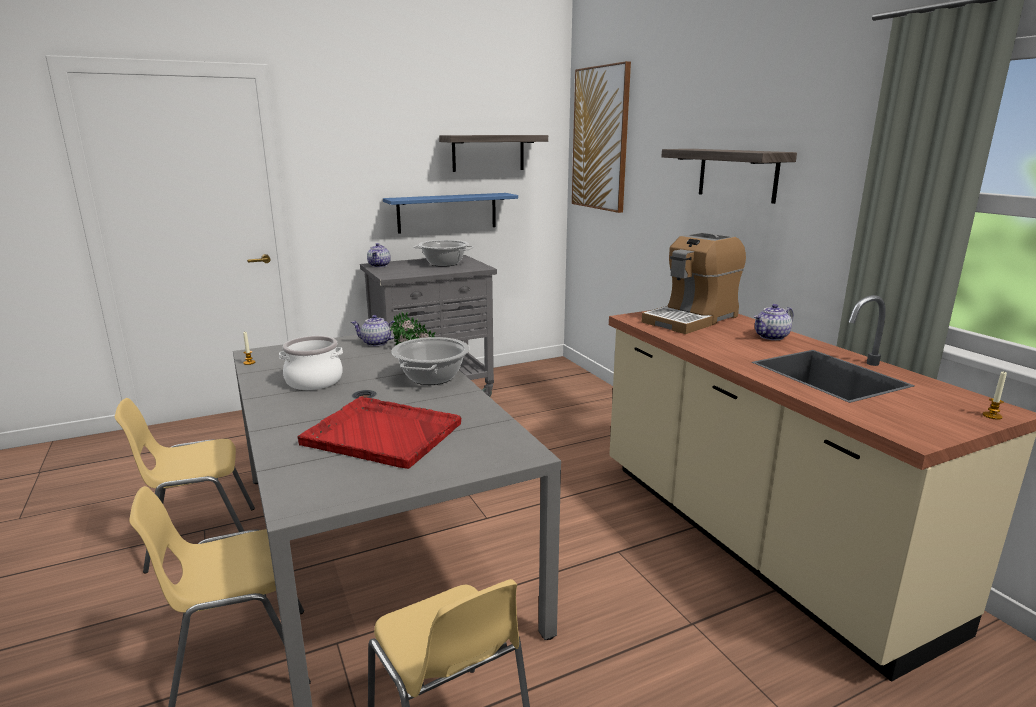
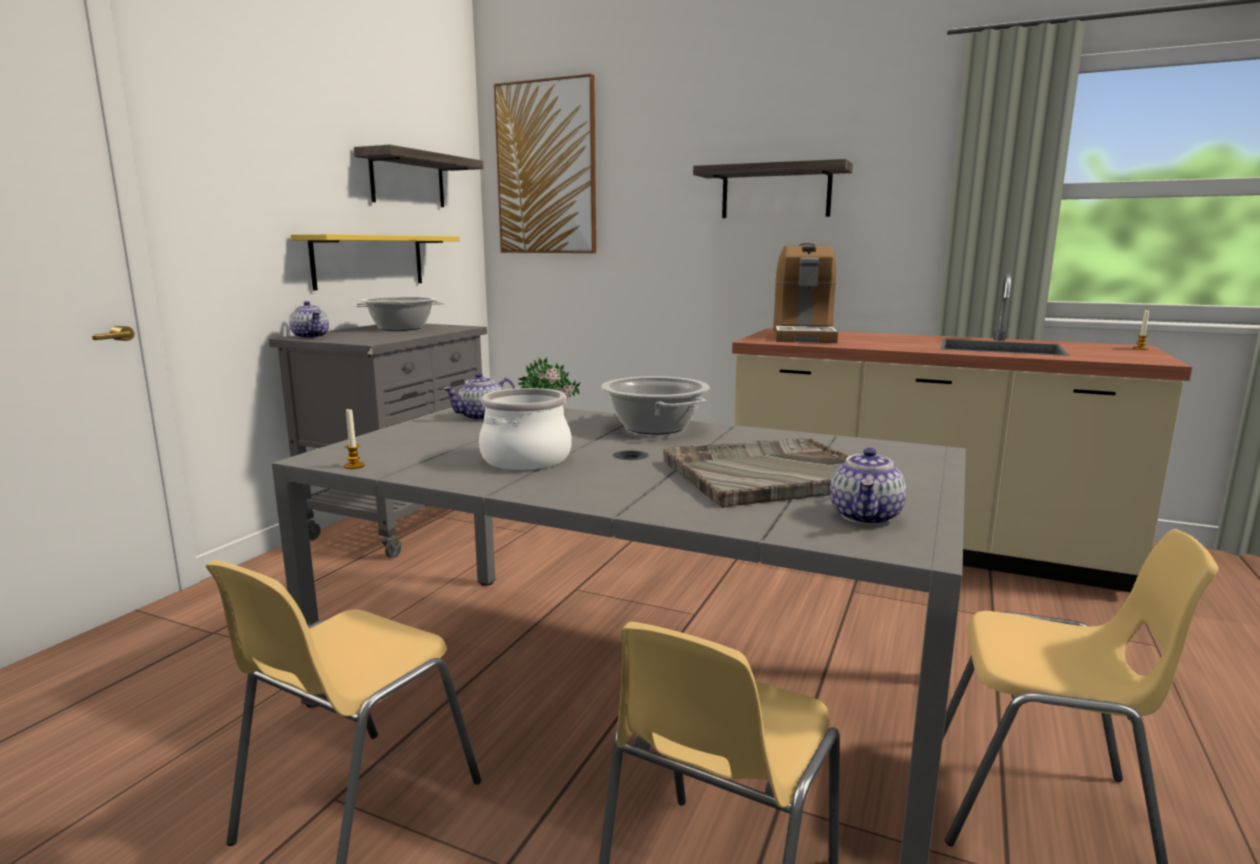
camera: 40 degrees left, 5 degrees down
red tray [298,396,461,469] -> grey tray [663,438,849,508]
blue shelf [383,193,518,234] -> yellow shelf [291,234,460,290]
teapot [754,304,794,340] -> teapot moved to [830,448,906,525]

